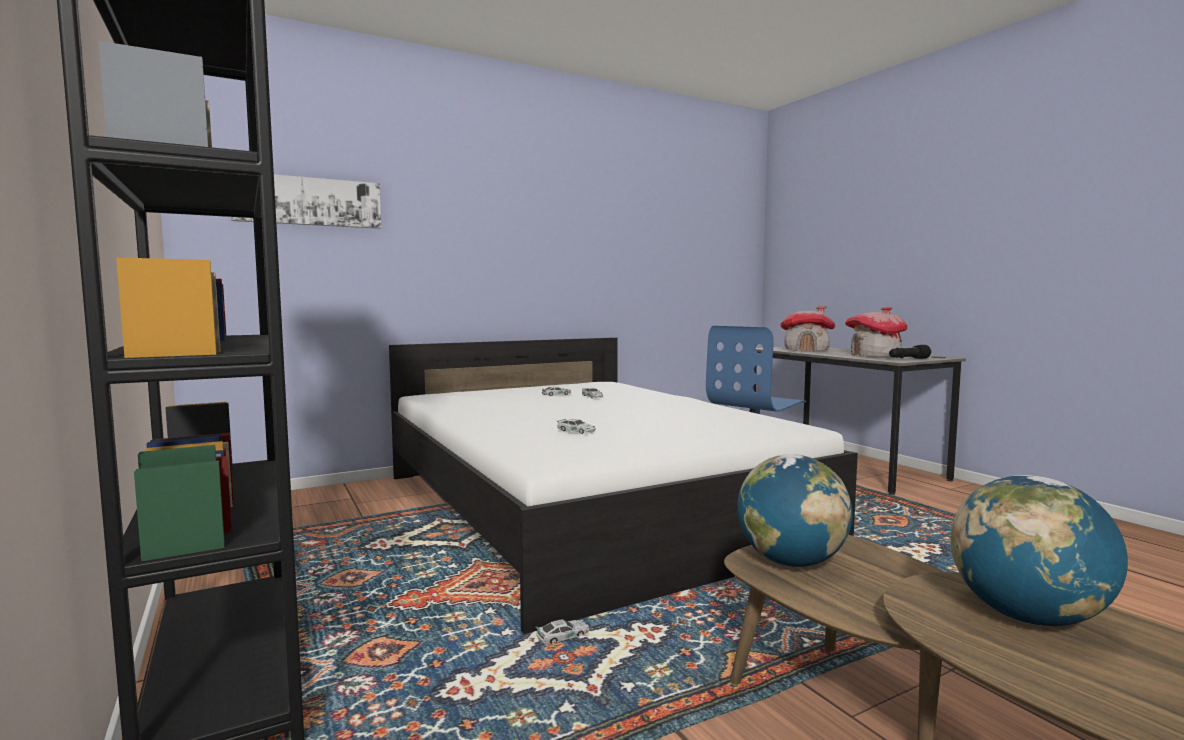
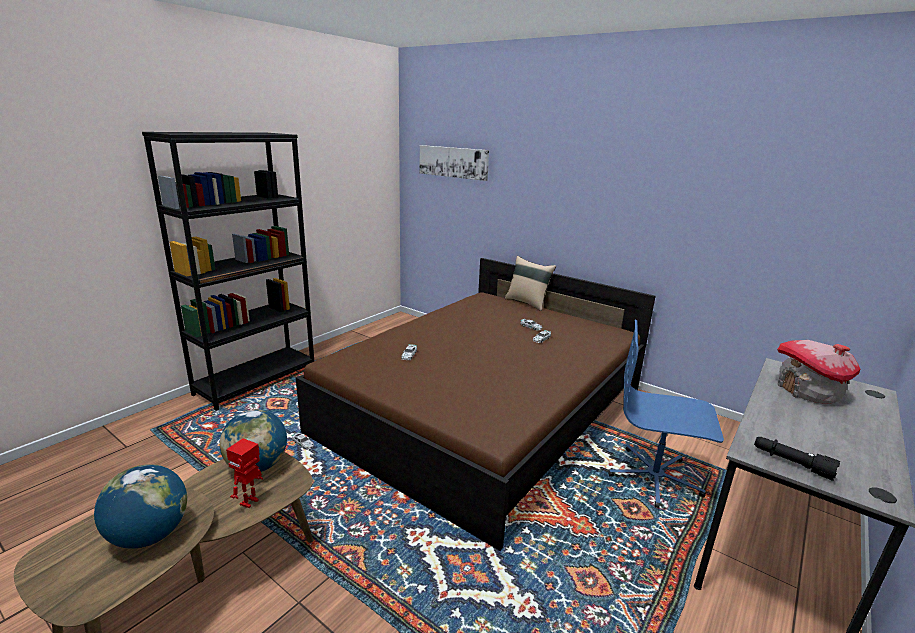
camera: 65 degrees right, 15 degrees up
white bed [389,337,858,634] -> brown bed [296,258,655,551]
toy house [845,307,907,356] -> none
none -> toy robot [226,438,263,508]
none -> beige pillow [505,256,556,311]

